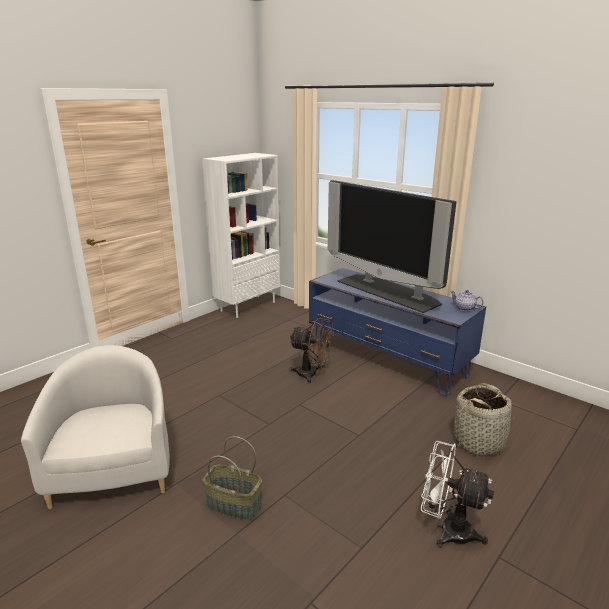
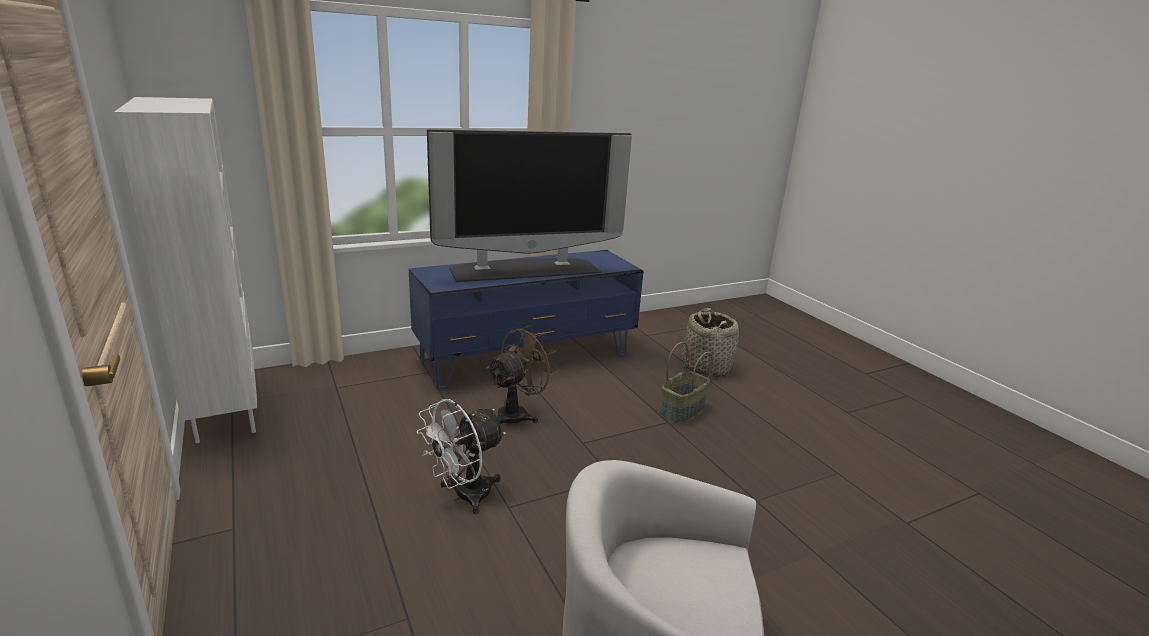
camera: 70 degrees left, 0 degrees up
basket [202,436,262,520] -> basket moved to [659,342,713,424]
white fan [421,441,494,548] -> white fan moved to [417,399,506,514]
teapot [450,290,484,311] -> none

